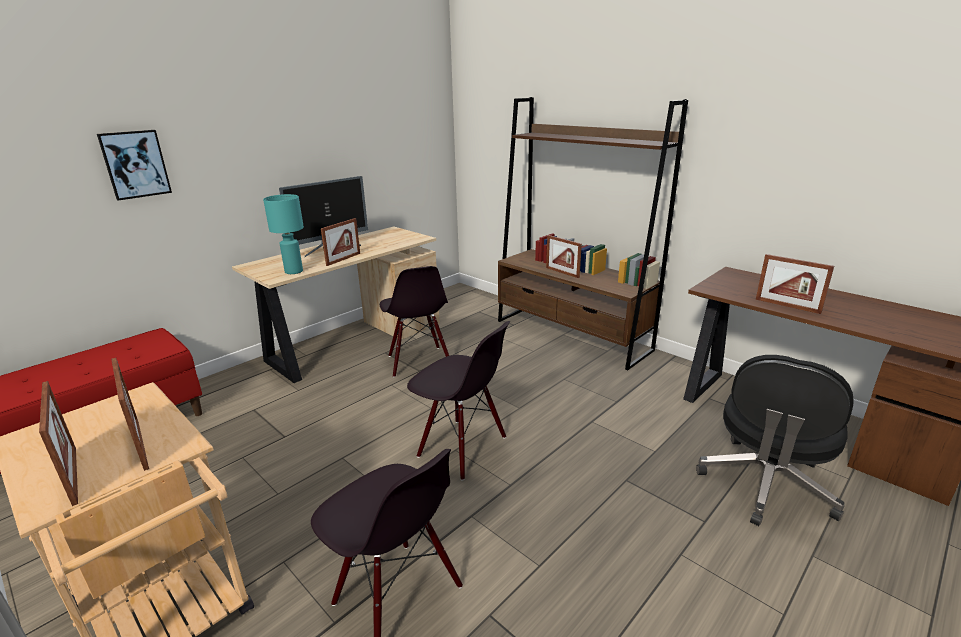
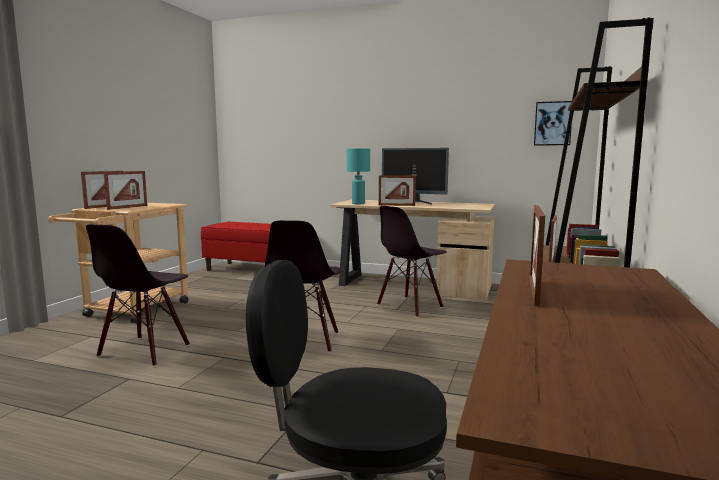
camera: 65 degrees right, 15 degrees down
picture [97,130,172,201] -> picture moved to [534,101,572,146]

